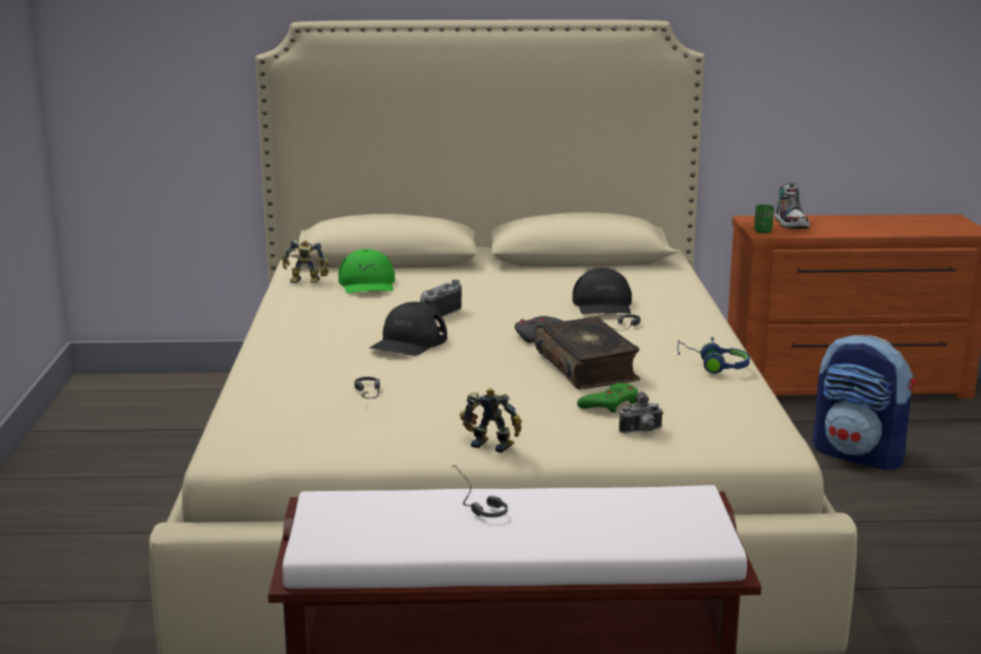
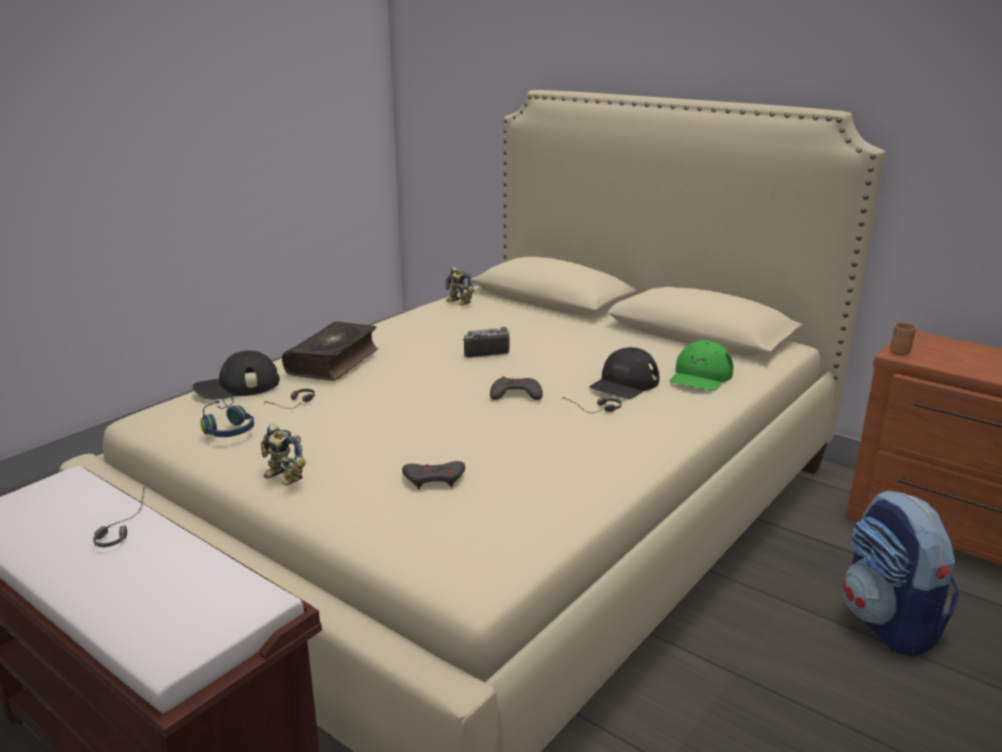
camera: 40 degrees right, 5 degrees up
green cap [338,249,395,293] -> green cap moved to [669,340,734,391]
black cap [370,302,447,356] -> black cap moved to [192,351,280,400]
toy robot [459,388,522,453] -> toy robot turned 150 degrees clockwise [261,423,306,486]
book [534,317,640,389] -> book moved to [282,321,378,381]
green game controller [577,383,639,413] -> grey game controller [402,461,465,489]
camera [619,391,664,434] -> none
blue headphones [678,337,750,374] -> blue headphones moved to [201,395,254,437]
green cup [754,205,774,233] -> orange cup [890,322,916,355]
shoe [775,183,809,229] -> none

